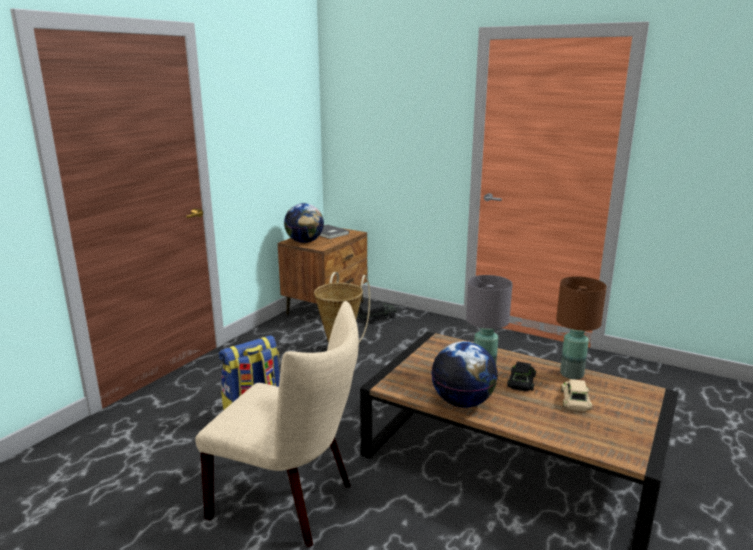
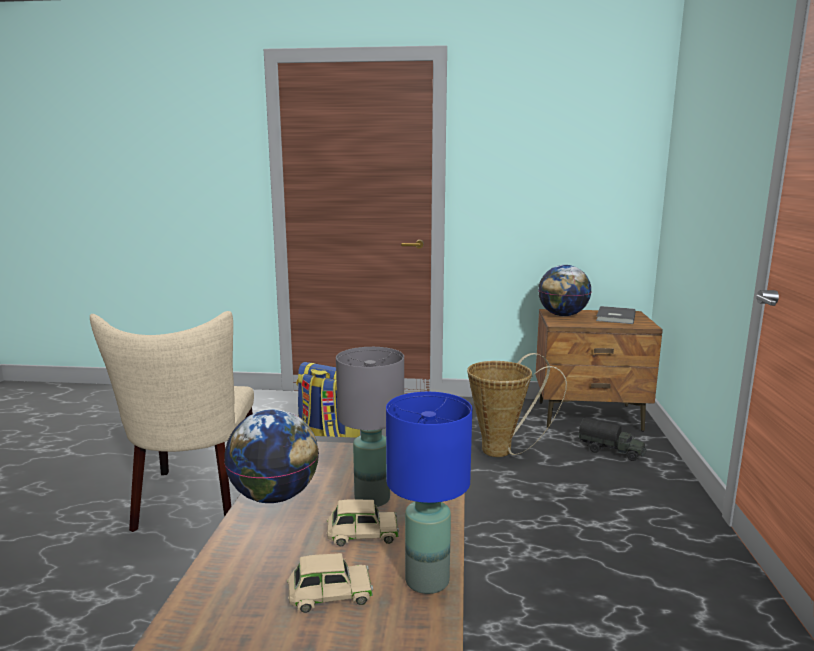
camera: 65 degrees right, 5 degrees down
black toy car [507,362,536,391] -> beige toy car [327,500,399,546]
brown table lamp [556,276,607,379] -> blue table lamp [386,392,472,594]

